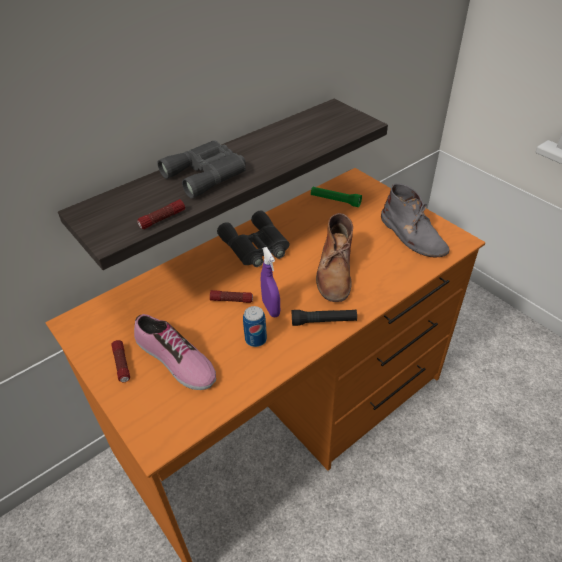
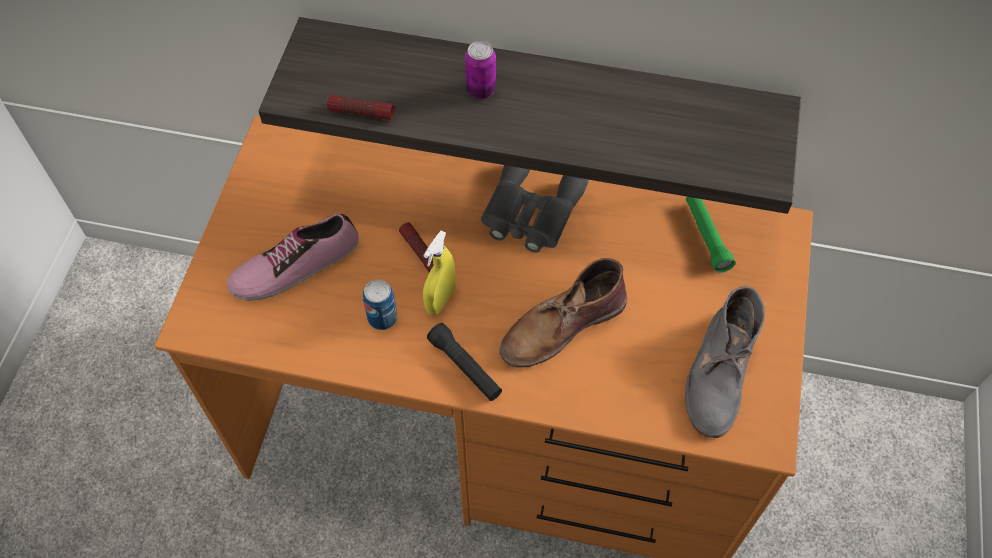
camera: 50 degrees right, 15 degrees up
flashlight [111,340,130,382] -> none
shoe [134,314,216,390] -> shoe turned 60 degrees clockwise [227,214,359,301]
grey binoculars [157,140,246,199] -> can [465,41,496,99]
purple spray bottle [261,247,280,317] -> yellow spray bottle [423,231,456,316]

